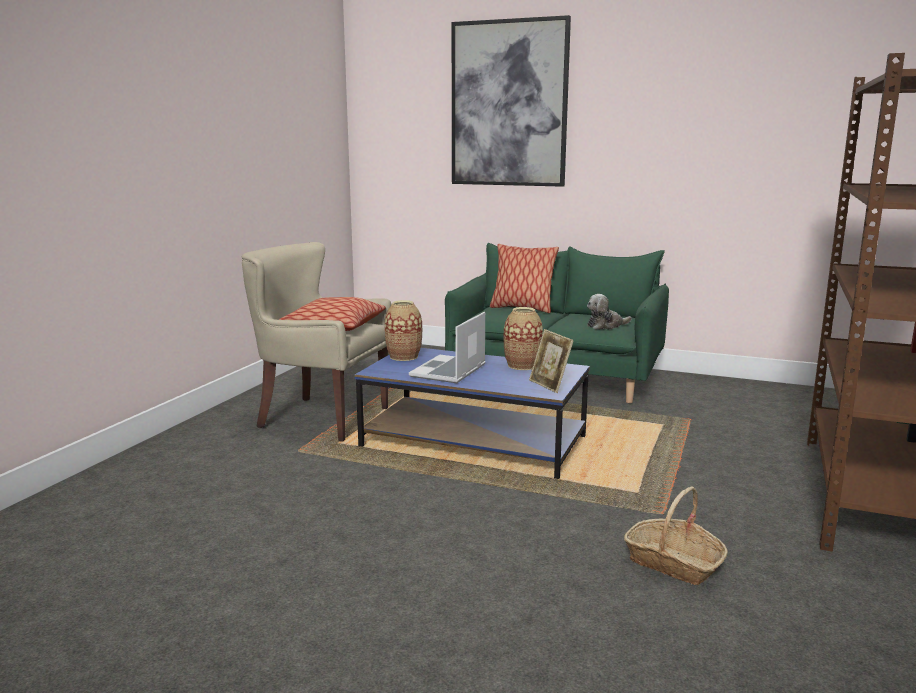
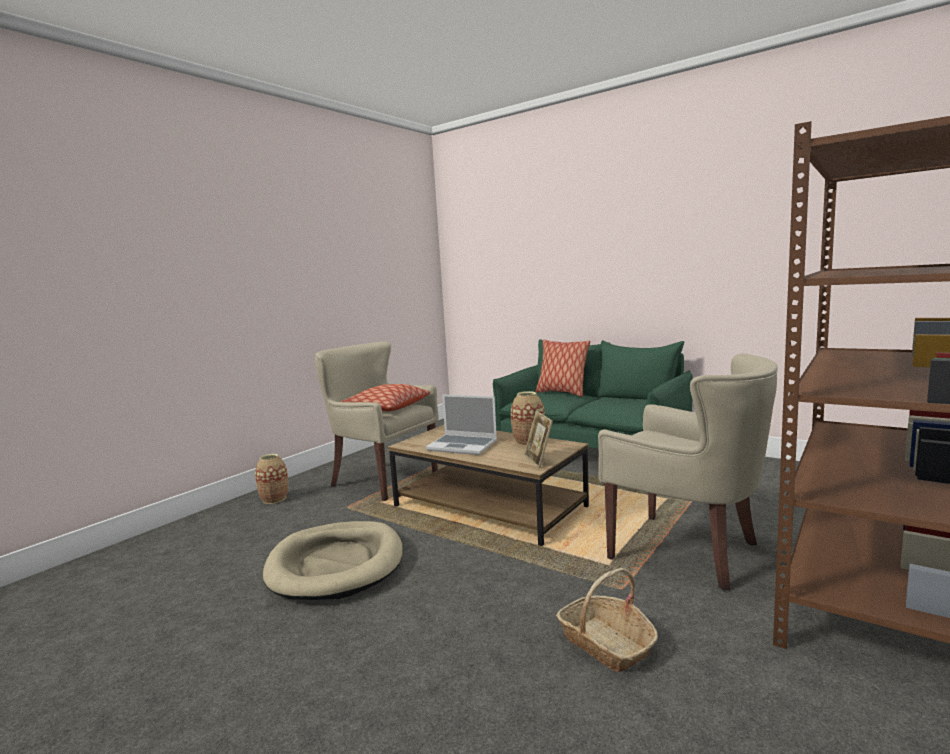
camera: 15 degrees right, 5 degrees down
blue coffee table [355,348,590,479] -> brown coffee table [388,425,589,546]
vase [385,300,422,361] -> vase moved to [255,454,288,504]
laptop [409,312,485,383] -> laptop turned 105 degrees counterclockwise [426,394,497,455]
picture [452,15,571,187] -> none
plush toy [587,294,632,330] -> none
none -> beige dog bed [263,521,403,600]
none -> beige armchair [598,354,778,591]

